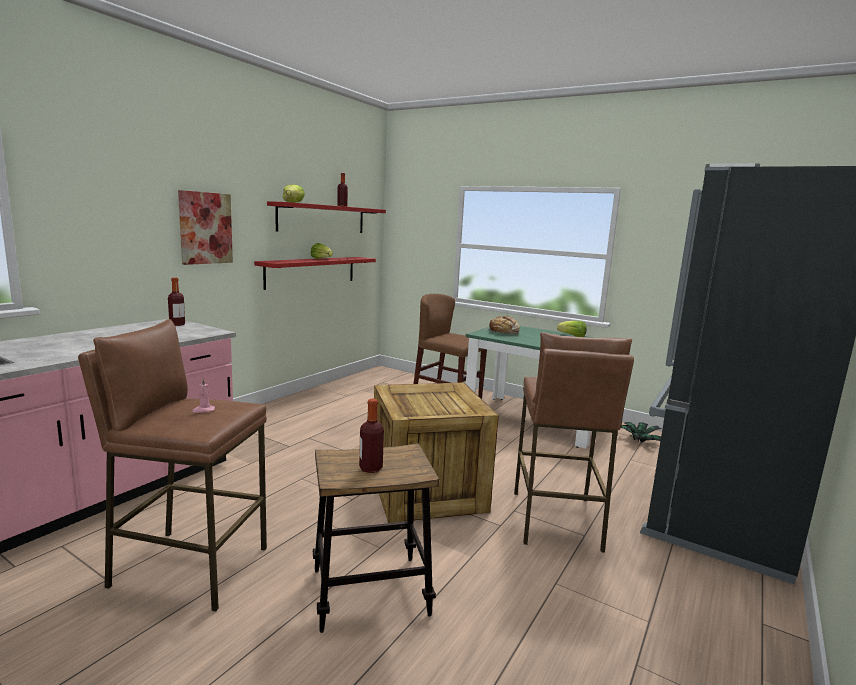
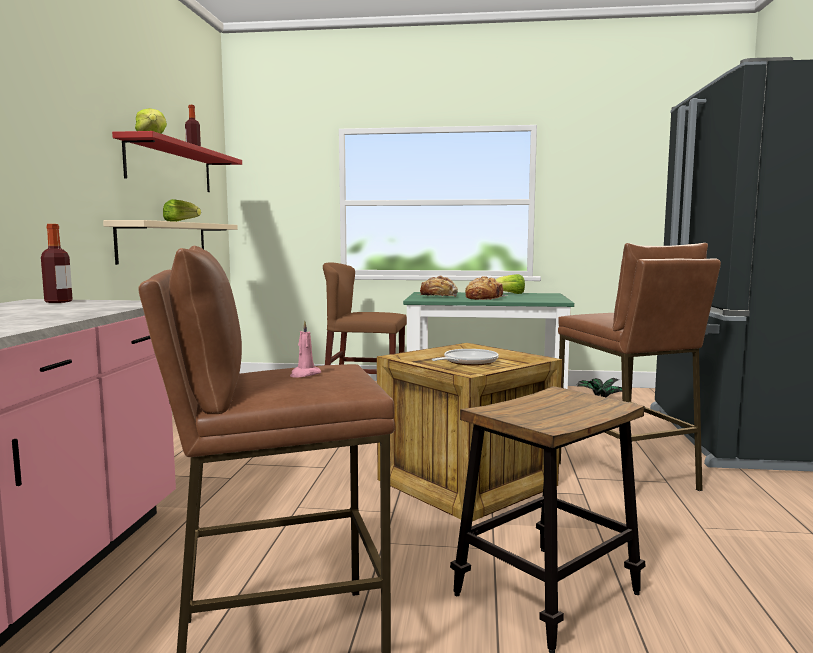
camera: 25 degrees left, 5 degrees down
picture [178,190,233,265] -> none
red shelf [254,257,376,290] -> beige shelf [103,220,238,265]
bottle [359,398,384,473] -> none
none -> frying pan [432,349,498,366]
none -> bread [465,276,508,300]

